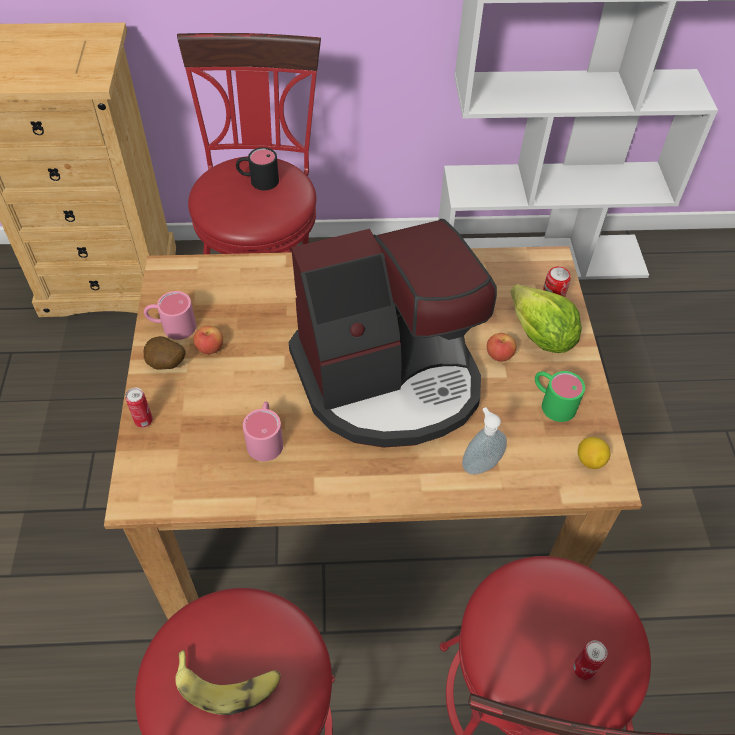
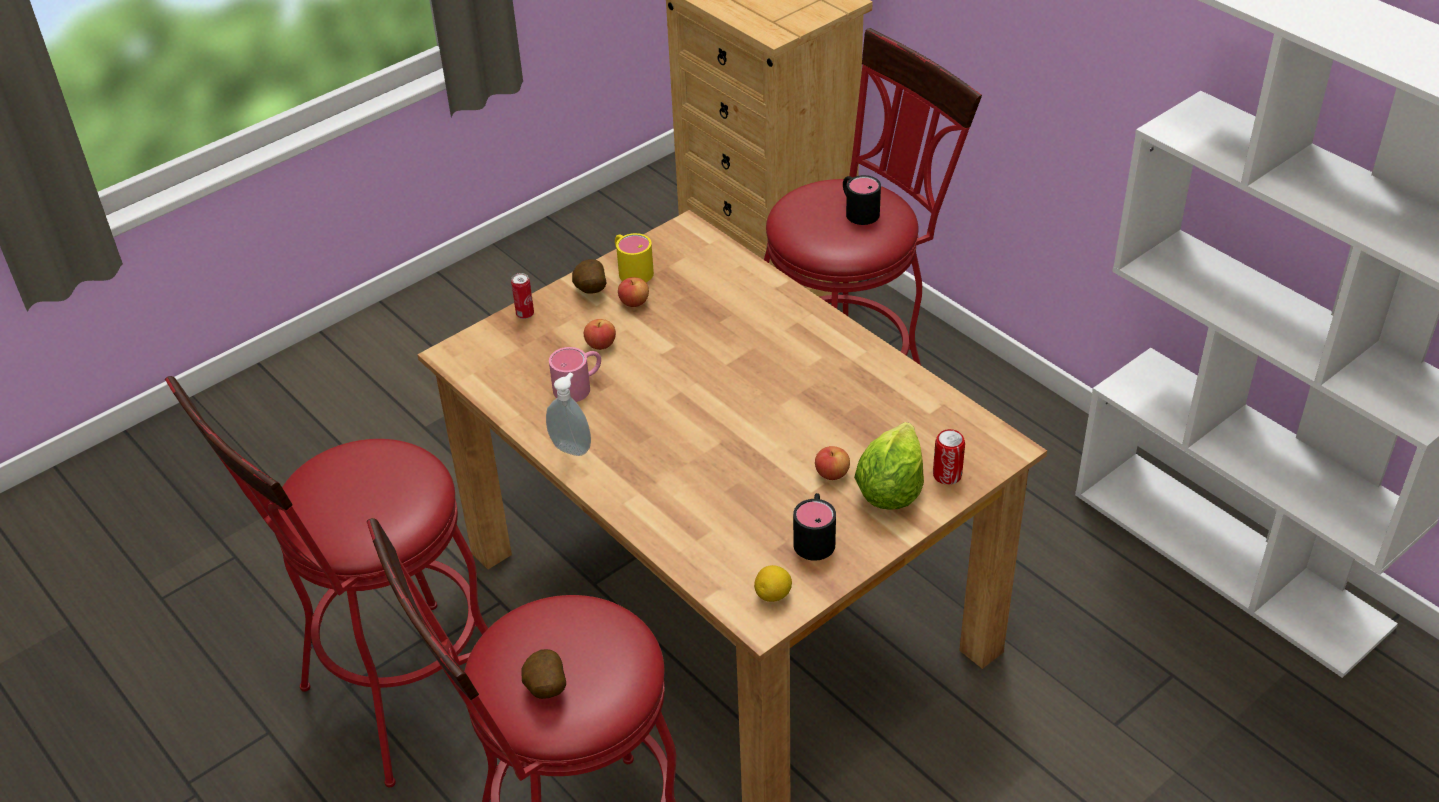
camera: 55 degrees right, 10 degrees down
pink mug [144,291,196,340] -> yellow mug [615,233,654,282]
banana [175,650,281,715] -> none
coffee machine [289,219,497,448] -> none
soap dispenser [462,407,507,475] -> soap dispenser moved to [546,373,591,456]
green mug [535,371,585,422] -> black mug [793,493,836,561]
can [573,641,607,680] -> potato [522,649,566,699]
none -> apple [584,319,616,350]

